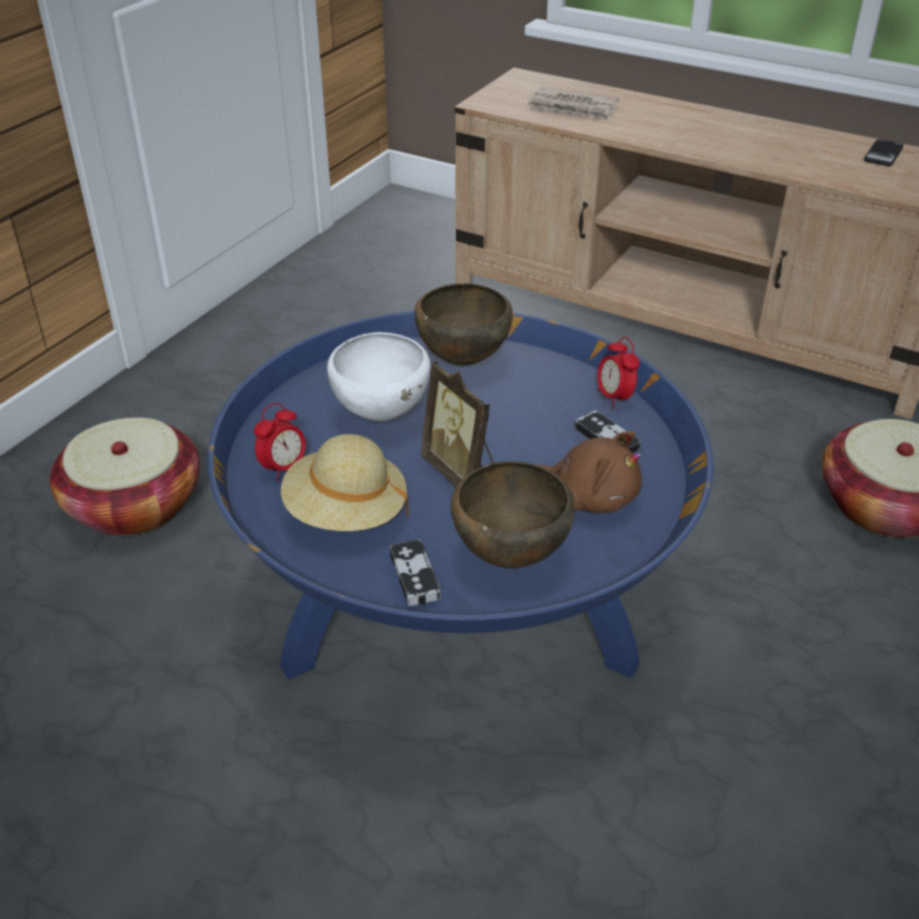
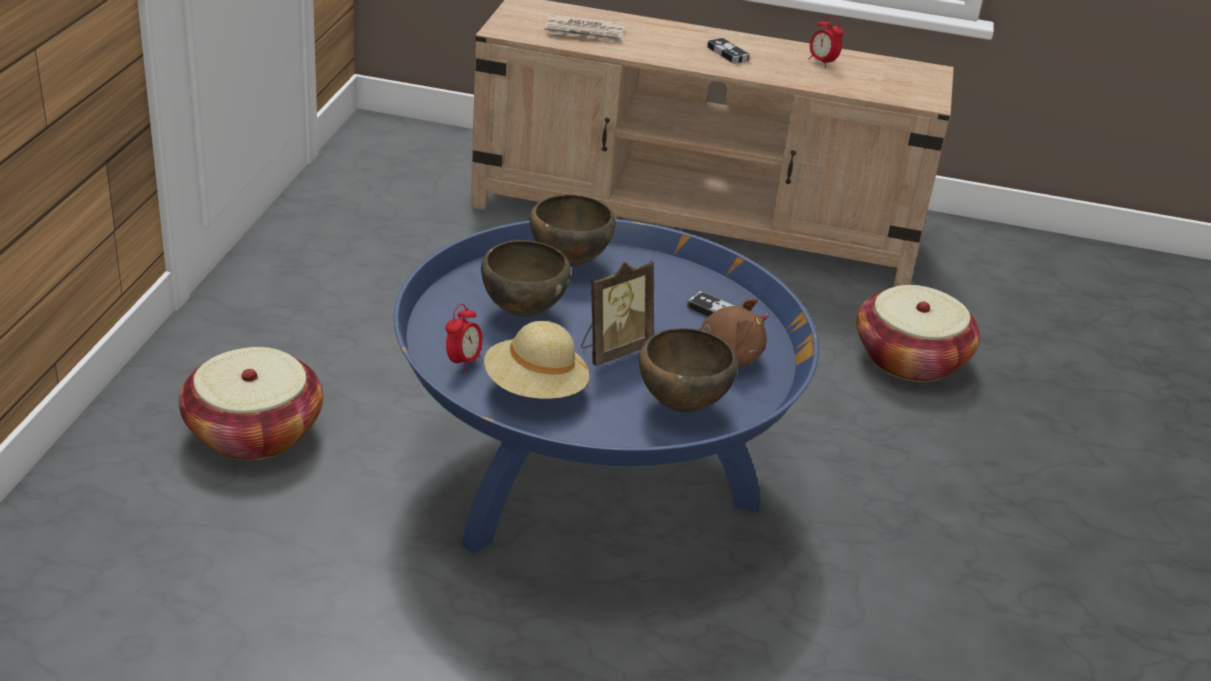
camera: 20 degrees left, 5 degrees down
white bowl [327,332,431,421] -> brown bowl [481,240,571,317]
game controller [390,539,441,606] -> game controller moved to [707,38,750,63]
picture frame [420,361,494,487] -> picture frame turned 75 degrees counterclockwise [581,261,654,366]
alarm clock [597,336,640,408] -> alarm clock moved to [809,15,844,68]
phone [864,139,903,166] -> none

